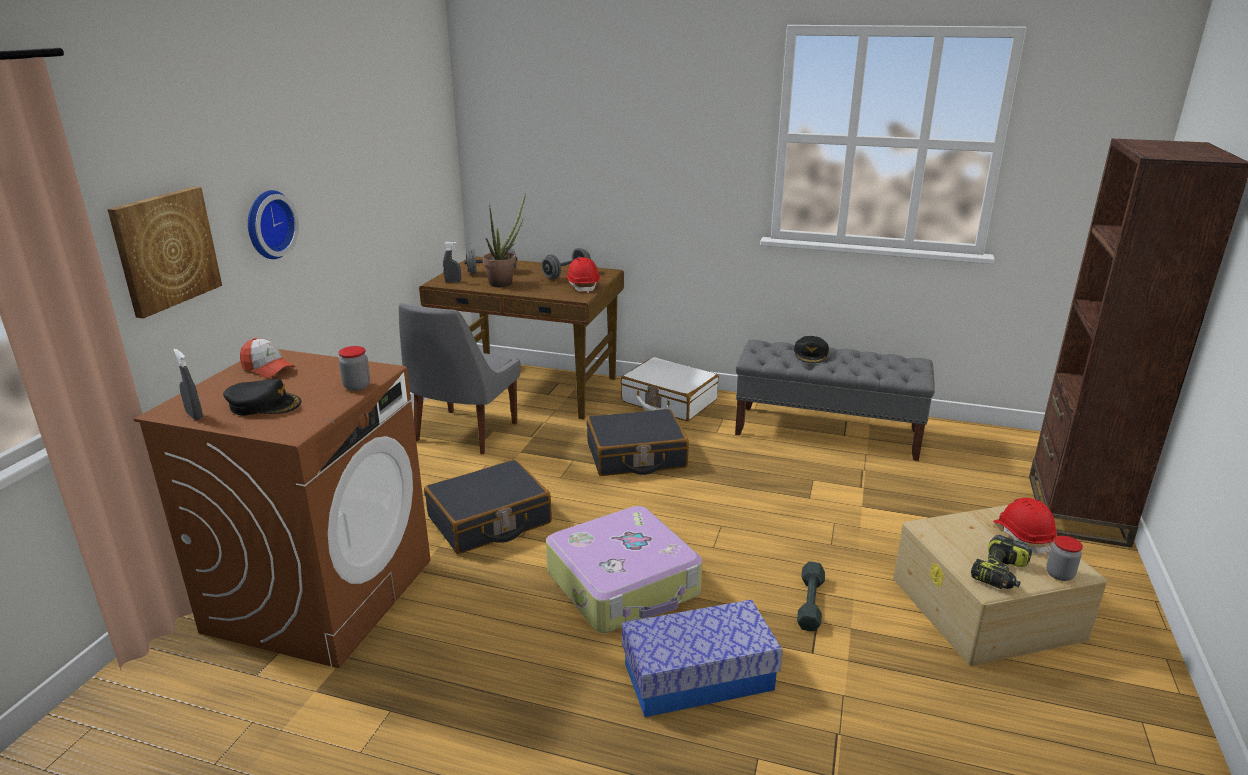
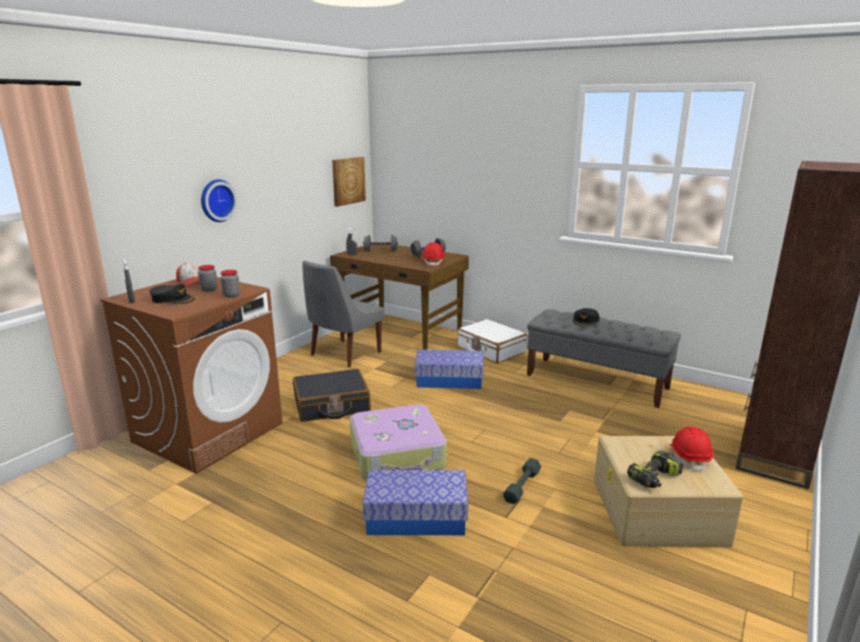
camera: 15 degrees right, 5 degrees down
picture [108,187,222,319] -> picture moved to [332,157,366,207]
potted plant [482,193,526,287] -> none
black suitcase [586,409,689,476] -> storage box [415,349,484,389]
jar [1046,536,1083,581] -> jar moved to [198,265,218,292]

